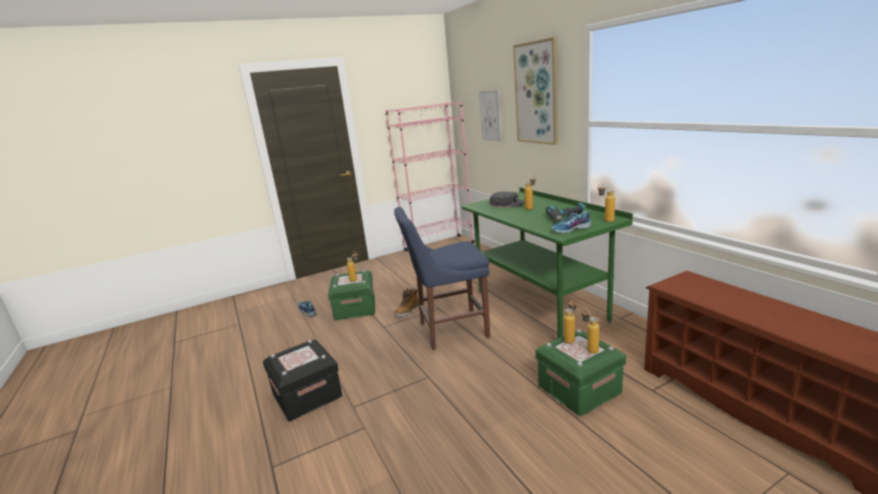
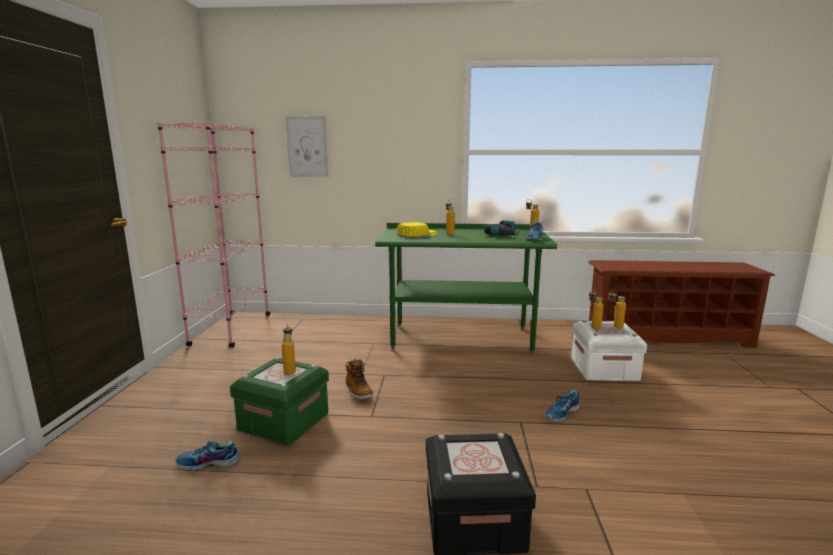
camera: 60 degrees left, 5 degrees down
blue chair [394,207,490,350] -> none
black cap [490,191,525,207] -> yellow cap [397,222,438,238]
picture [513,37,558,145] -> none
green storage box [535,329,626,416] -> white storage box [571,320,647,381]
none -> shoe [545,389,580,422]

